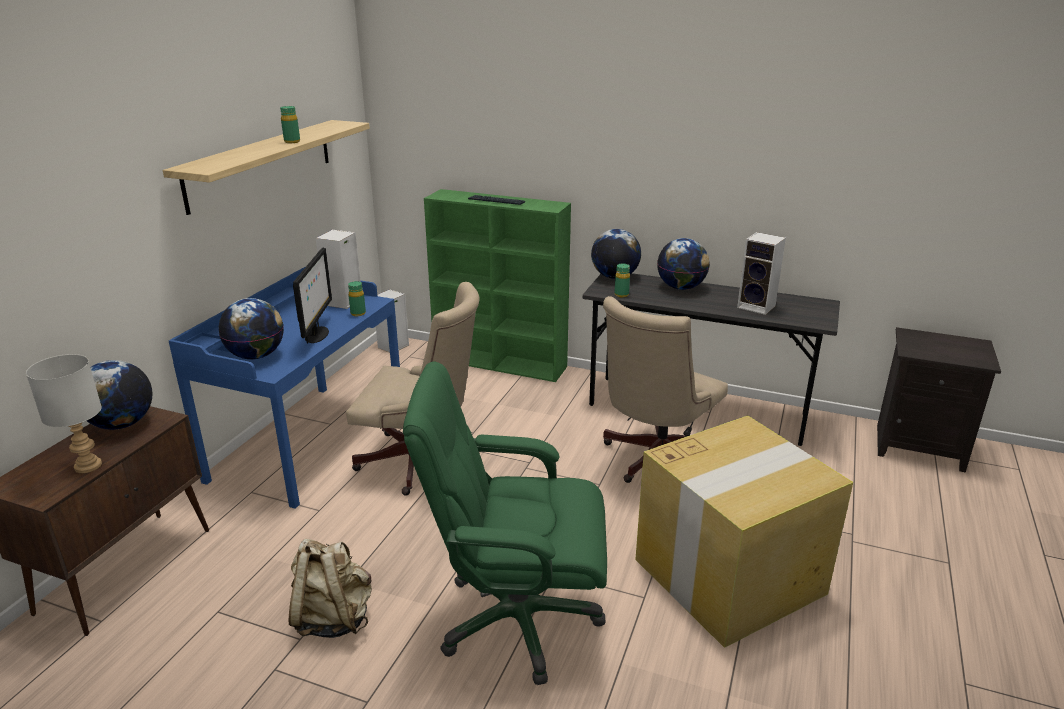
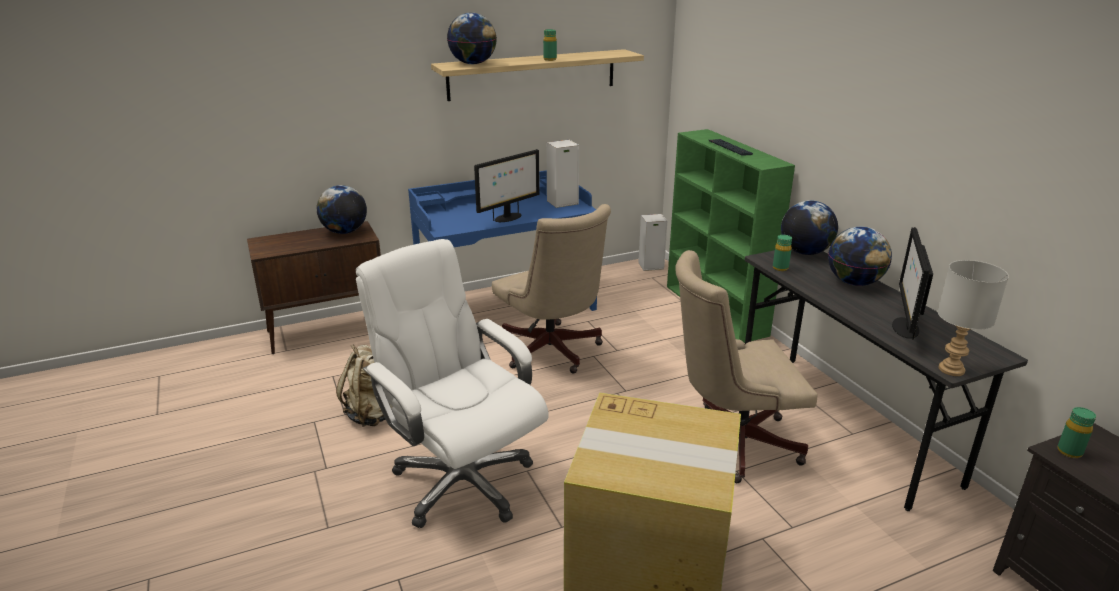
camera: 45 degrees right, 0 degrees up
grey table lamp [26,354,102,473] -> grey table lamp moved to [938,260,1009,376]
globe [219,298,284,359] -> globe moved to [447,13,497,64]
green bottle [348,281,366,316] -> green bottle moved to [1057,407,1096,458]
green office chair [403,361,607,685] -> white office chair [356,239,549,528]
speaker [737,232,786,315] -> monitor [892,227,933,340]

